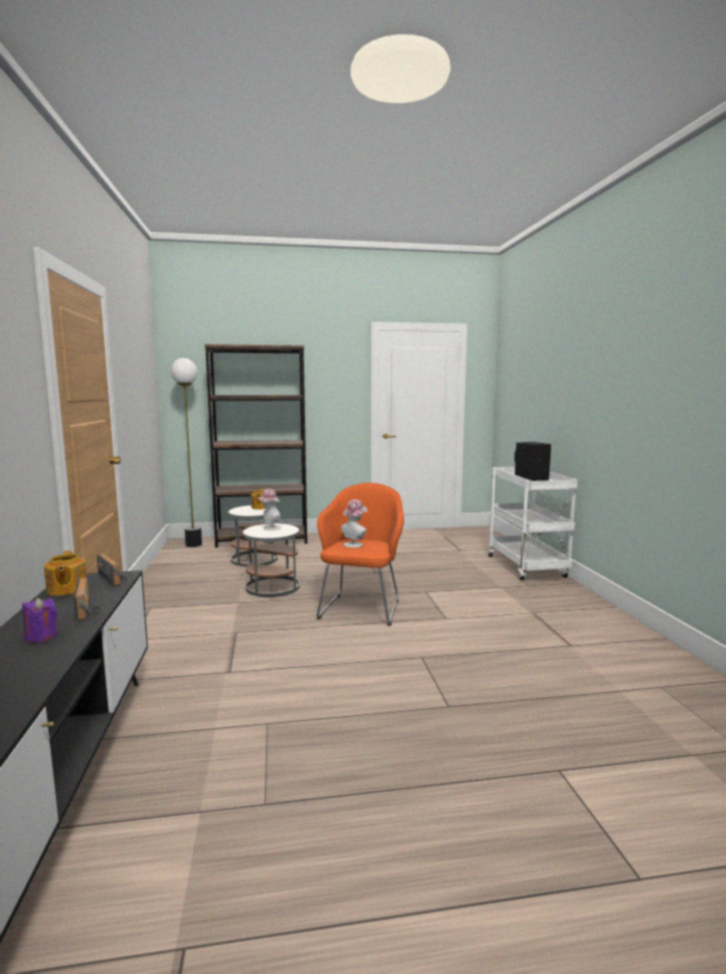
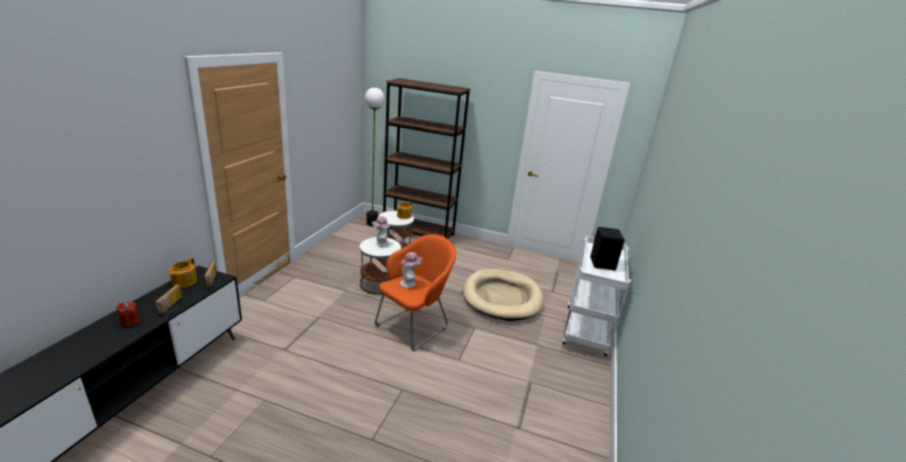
camera: 25 degrees right, 15 degrees up
purple candle [22,598,58,642] -> red candle [117,301,140,326]
none -> beige dog bed [463,269,544,321]

